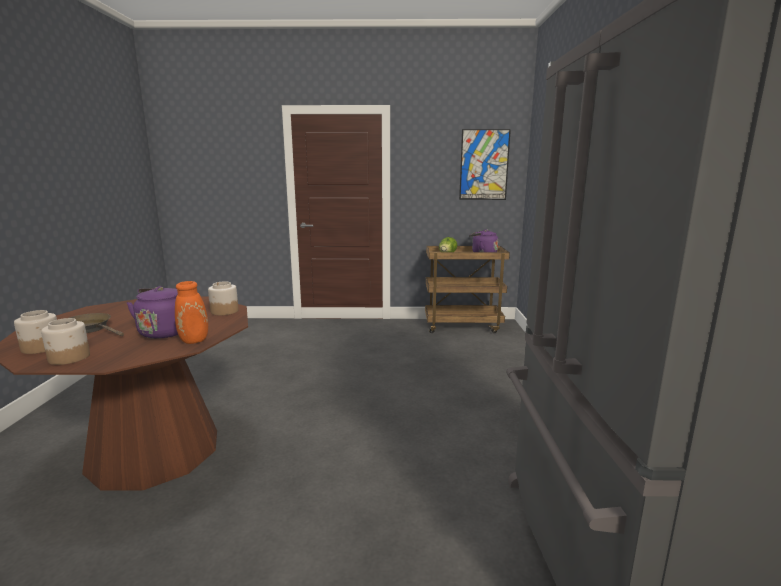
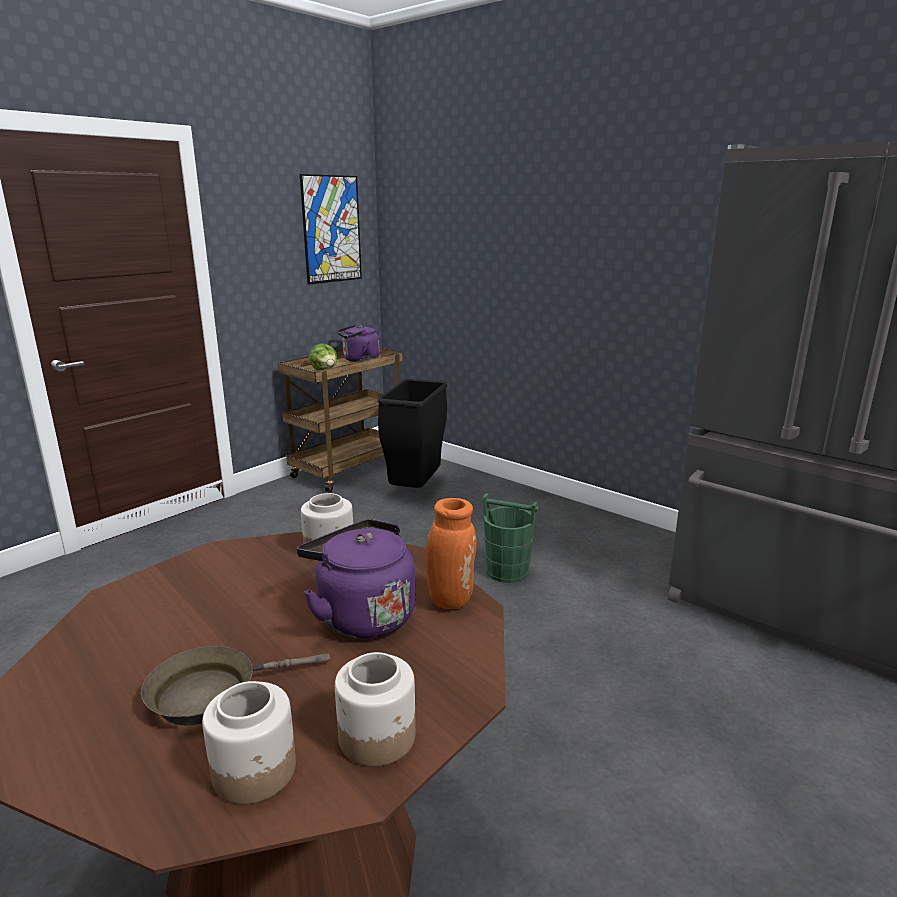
camera: 50 degrees left, 5 degrees up
none -> black trash can [377,379,447,488]
none -> green bucket [482,494,539,583]

